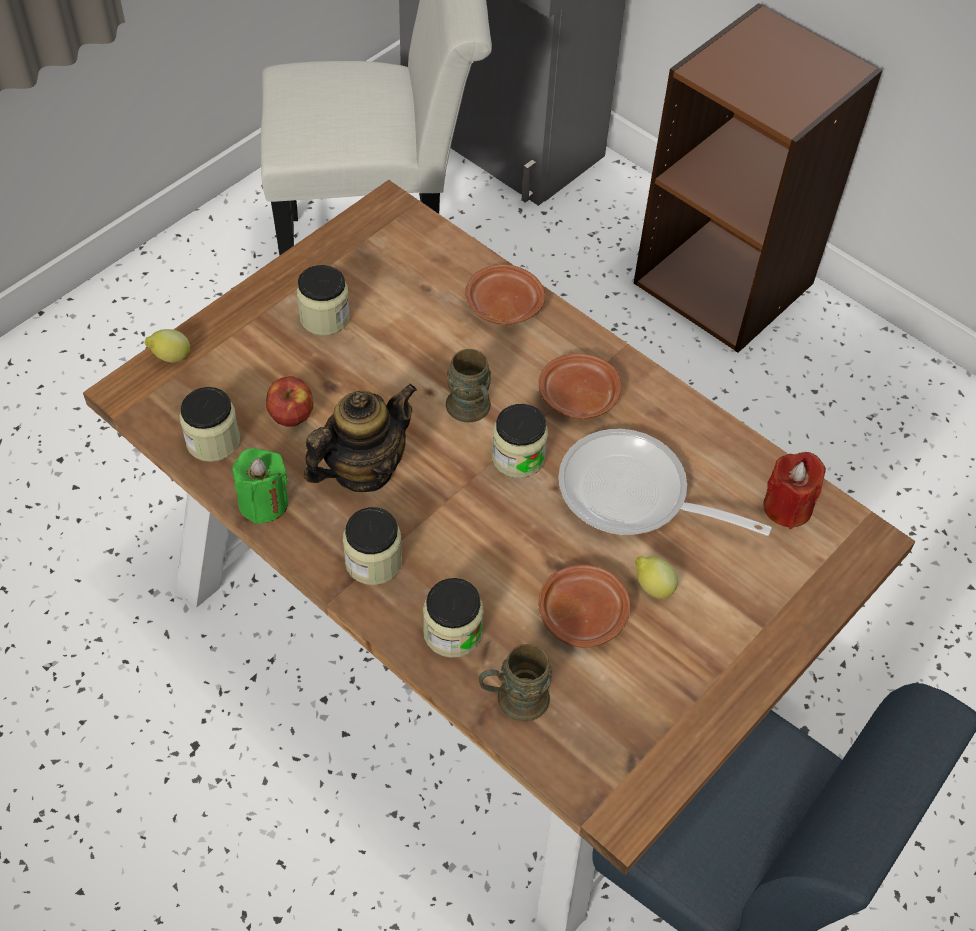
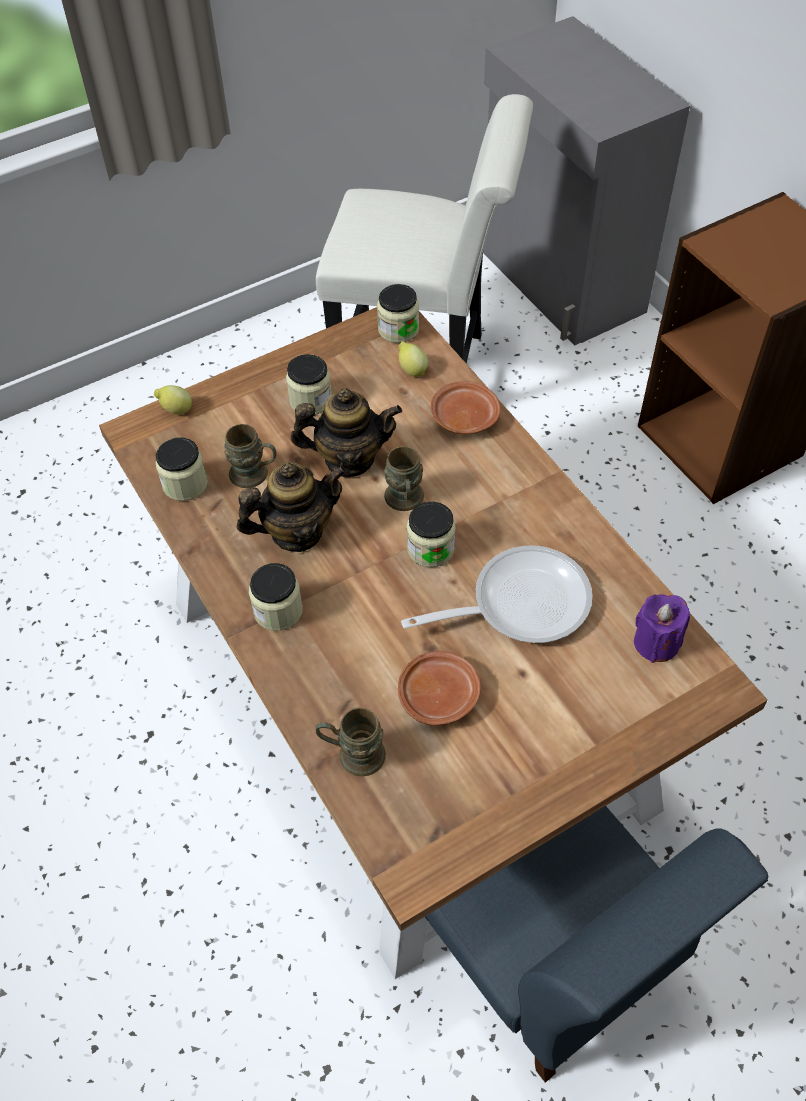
camera: 20 degrees right, 0 degrees up
green candle [232,448,288,524] -> none
apple [266,376,314,427] -> brown mug [224,424,276,488]
jar [423,578,484,658] -> jar moved to [377,284,419,343]
brown plate [538,353,621,419] -> none
frying pan [558,429,772,536] -> frying pan turned 120 degrees clockwise [401,545,592,643]
lemon [635,556,678,599] -> lemon moved to [398,341,428,377]
red candle [763,452,826,529] -> purple candle [634,594,690,663]
none -> teapot [291,388,402,477]

